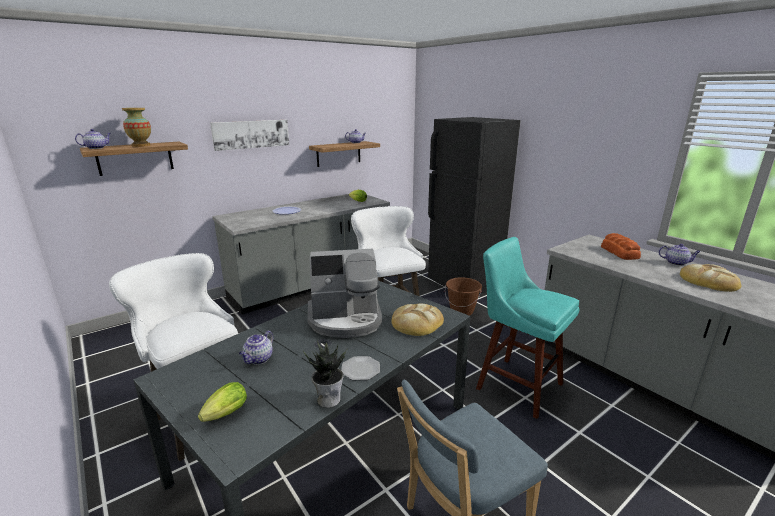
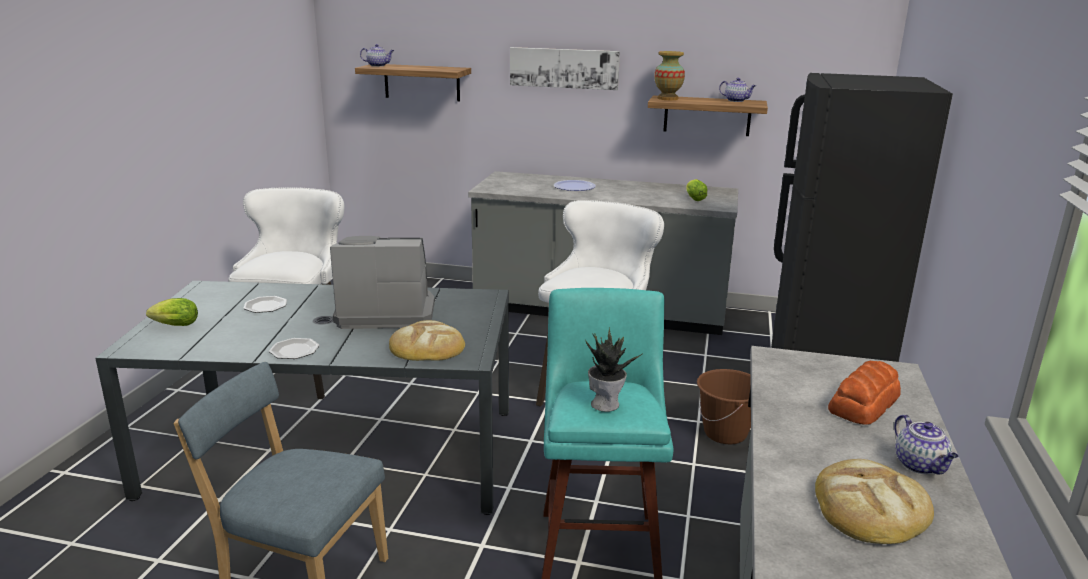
camera: 50 degrees right, 0 degrees up
vase [122,108,151,147] -> vase moved to [654,51,685,100]
teapot [239,331,273,364] -> plate [243,296,287,313]
potted plant [303,343,348,408] -> potted plant moved to [585,328,644,412]
coffee machine [307,249,382,338] -> coffee machine turned 135 degrees clockwise [330,236,435,329]

